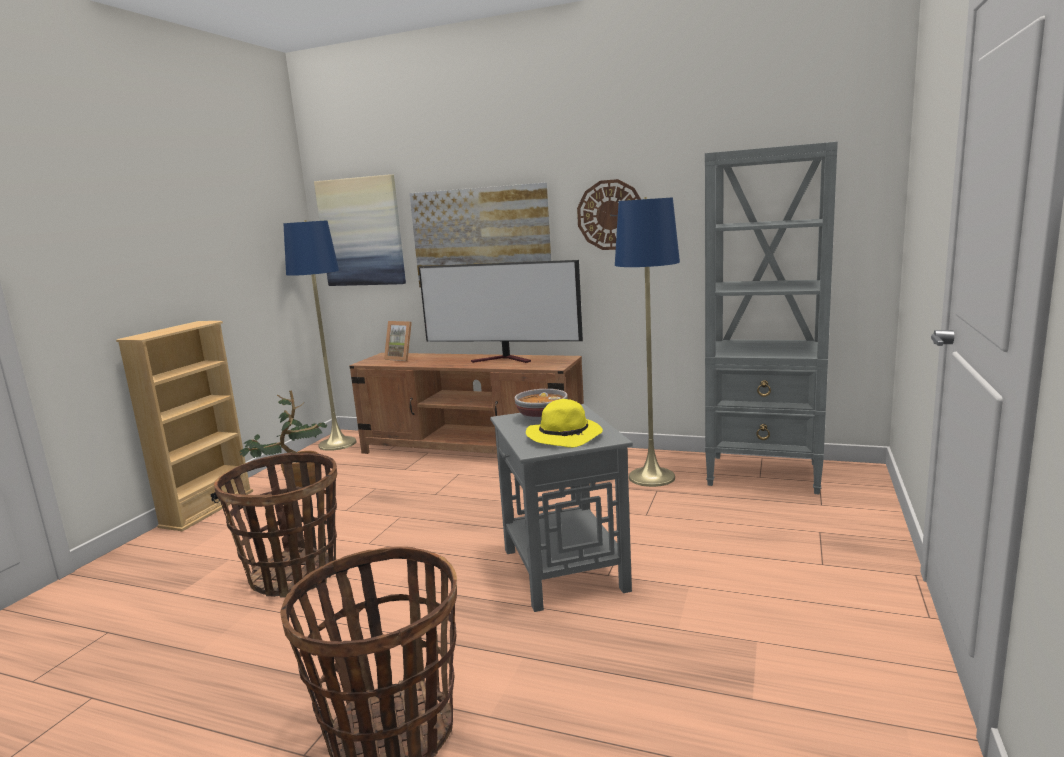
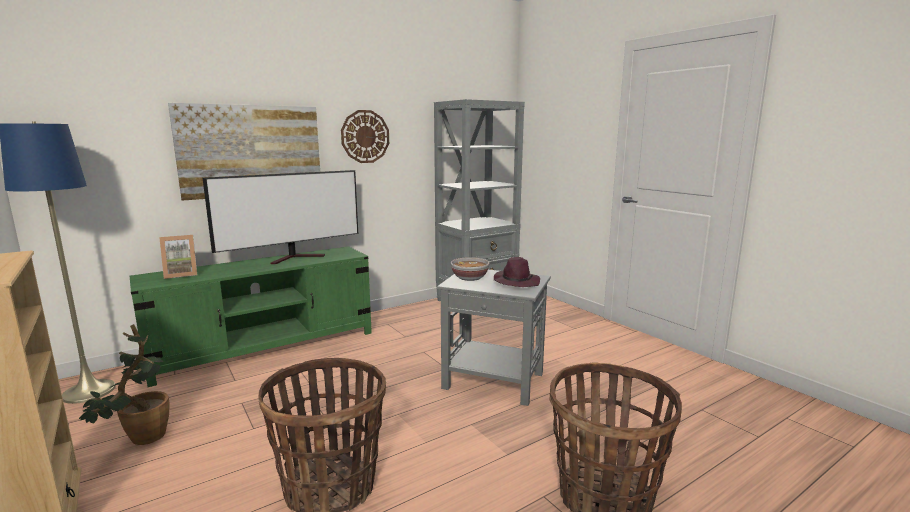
camera: 55 degrees left, 0 degrees up
picture [314,174,406,286] -> none
brown tv stand [349,353,584,454] -> green tv stand [130,246,372,387]
yellow hat [526,399,603,448] -> purple hat [493,257,540,287]
blue floor lamp [615,197,680,487] -> none

